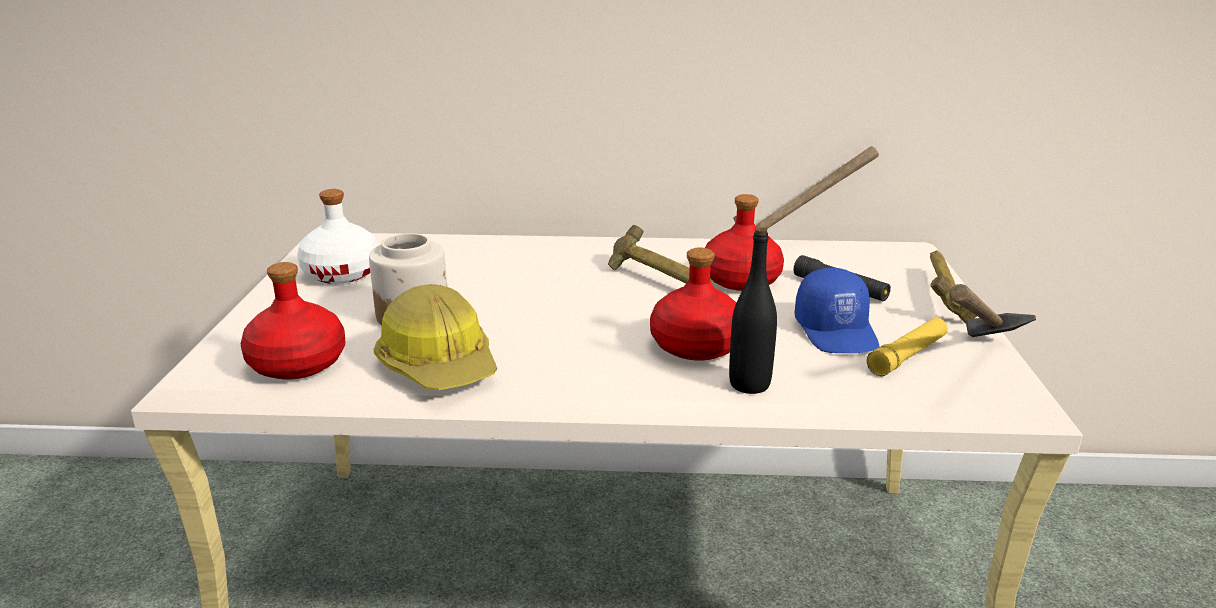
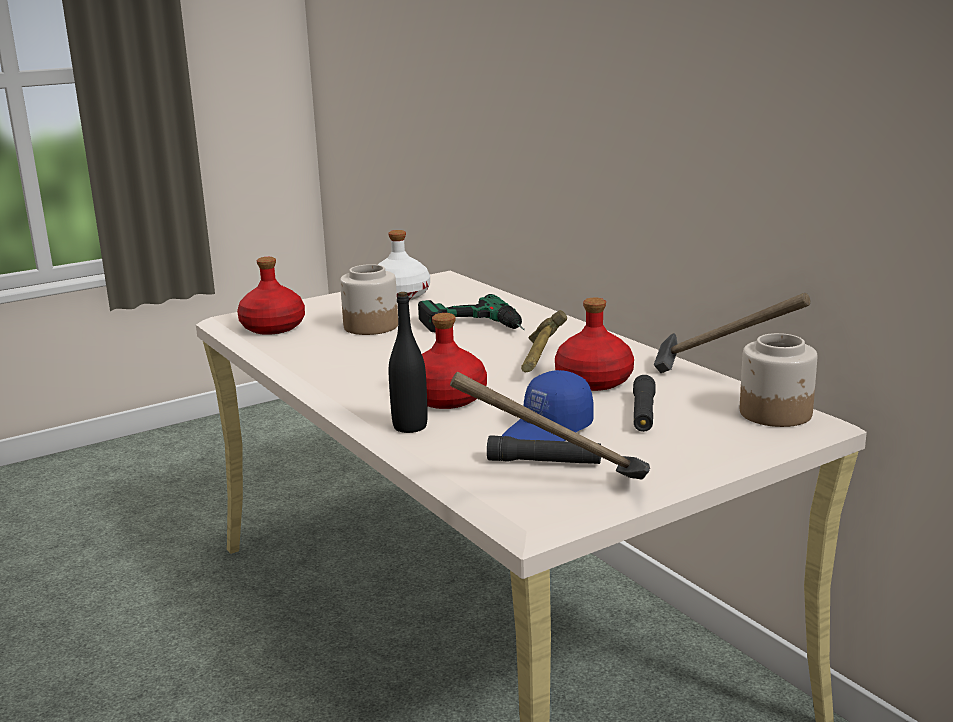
camera: 55 degrees right, 5 degrees down
hard hat [374,284,497,390] -> none
yellow flashlight [867,318,948,376] -> black flashlight [487,435,601,464]
hammer [930,250,977,323] -> none
none -> power drill [418,294,525,332]
none -> jar [740,333,817,427]

